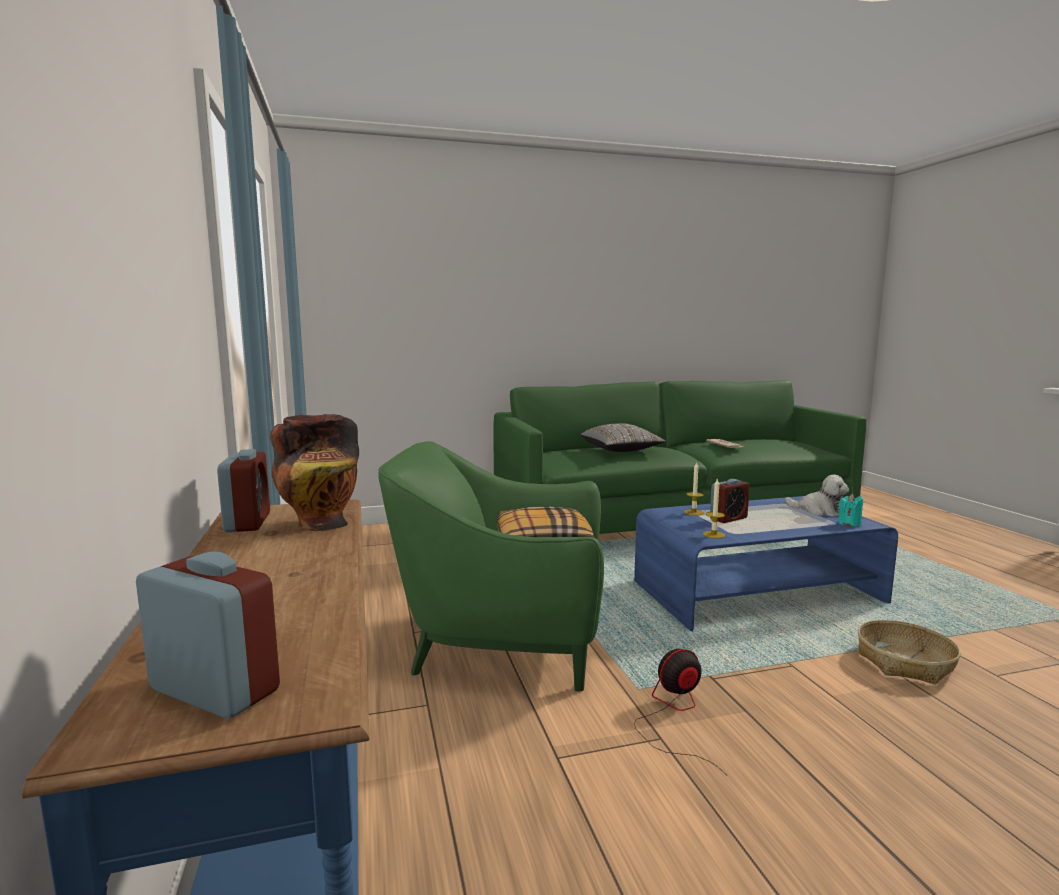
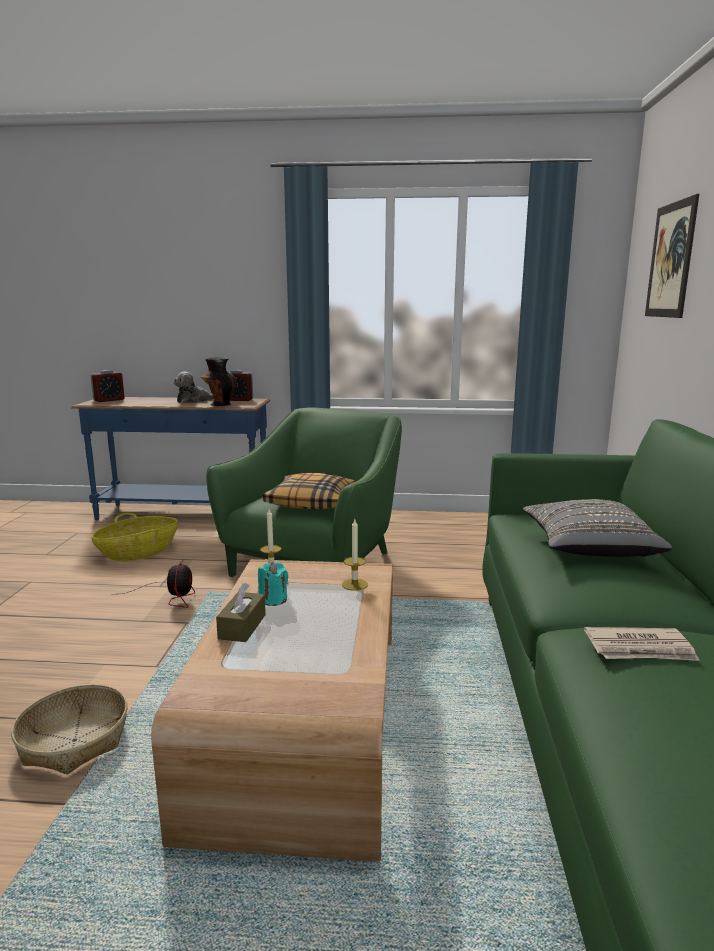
camera: 110 degrees right, 5 degrees up
blue coffee table [634,496,898,631] -> brown coffee table [151,559,393,862]
alarm clock [710,479,750,523] -> none
plush toy [785,475,849,517] -> plush toy moved to [174,372,214,403]
turquoise candle [838,494,863,526] -> turquoise candle moved to [258,562,288,606]
none -> basket [92,513,178,561]
none -> brown tissue box [216,583,266,642]
none -> picture [645,194,699,318]

